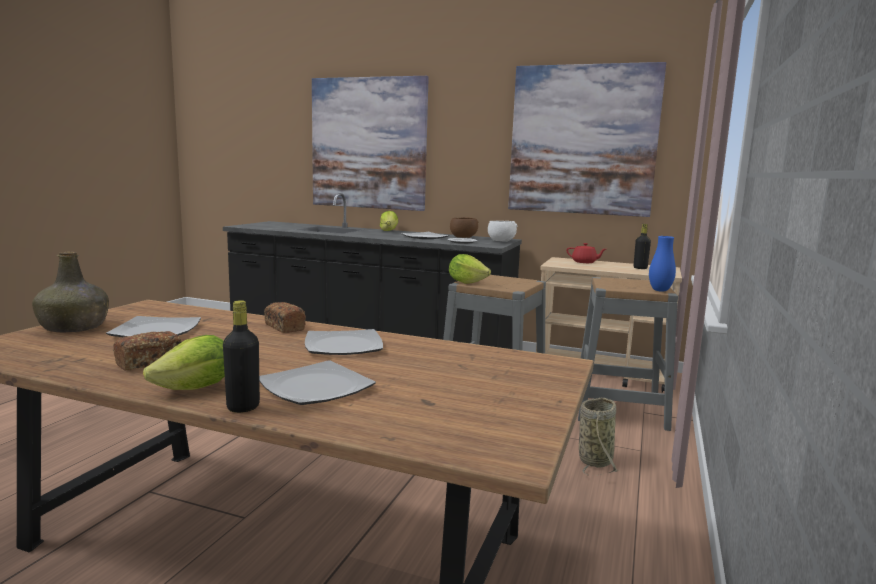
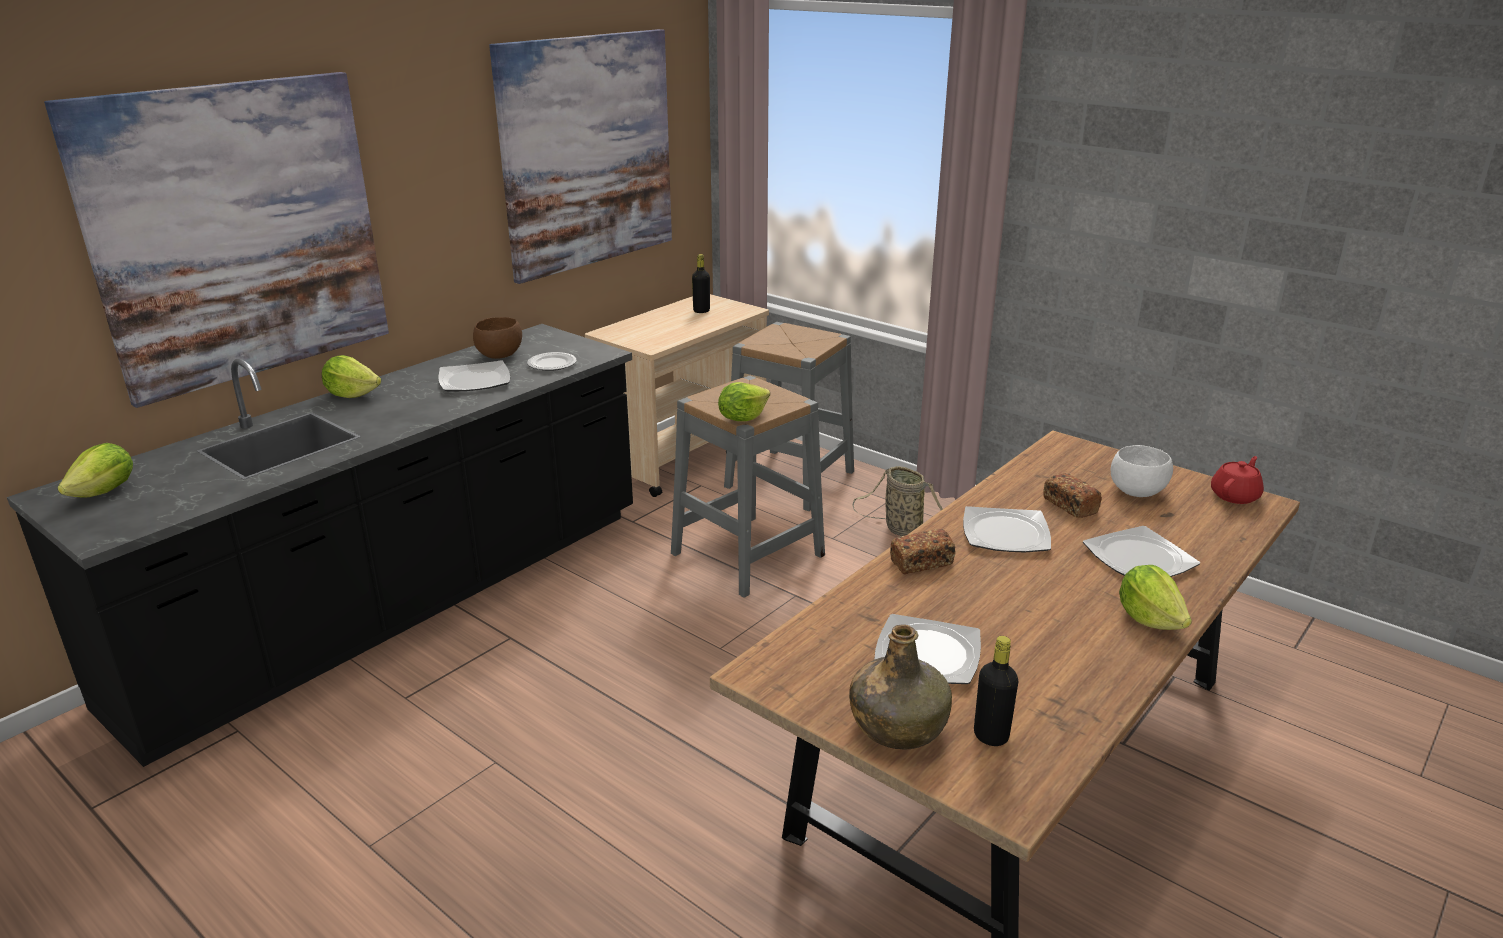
camera: 70 degrees left, 15 degrees up
bread [113,331,182,371] -> bread moved to [1043,473,1102,518]
black bottle [223,300,260,413] -> black bottle moved to [974,636,1018,746]
white bowl [488,221,518,242] -> white bowl moved to [1111,445,1173,497]
red teapot [566,243,606,263] -> red teapot moved to [1211,456,1264,504]
blue vase [649,236,676,292] -> none
none -> lettuce [57,443,133,497]

